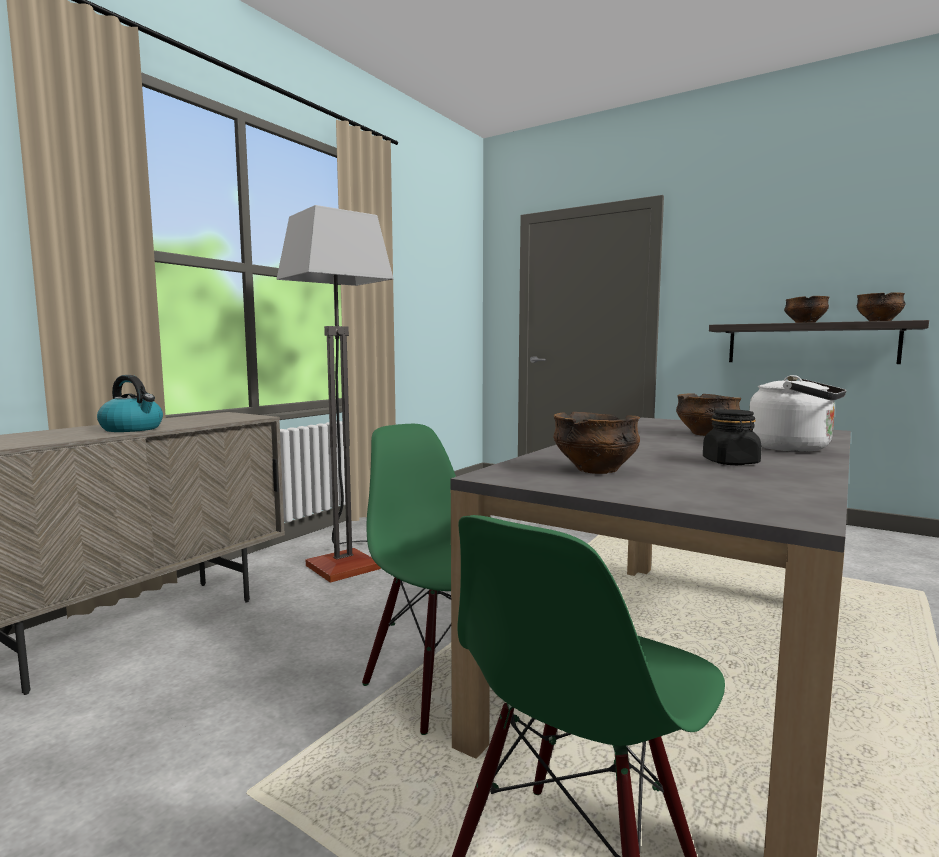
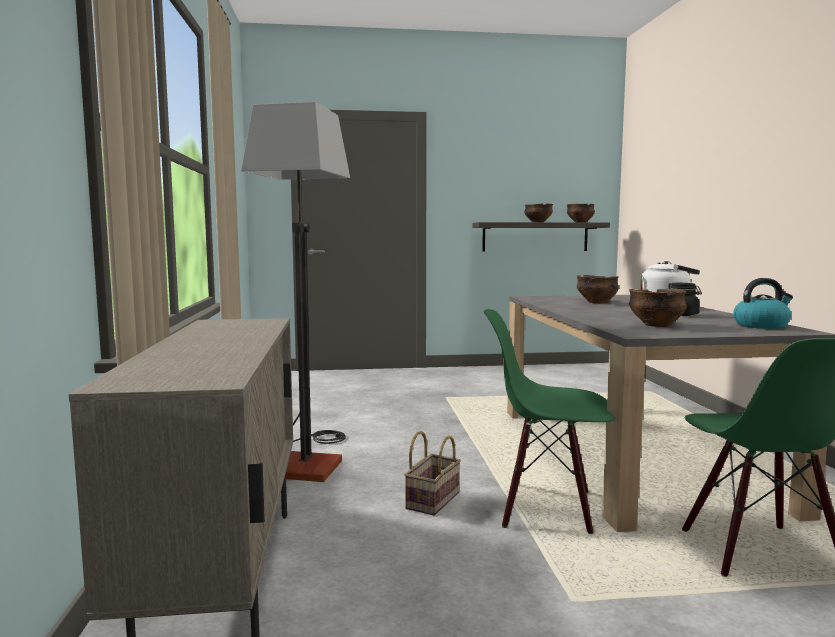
camera: 40 degrees left, 0 degrees up
kettle [97,375,163,432] -> kettle moved to [733,278,793,329]
none -> basket [404,431,461,515]

